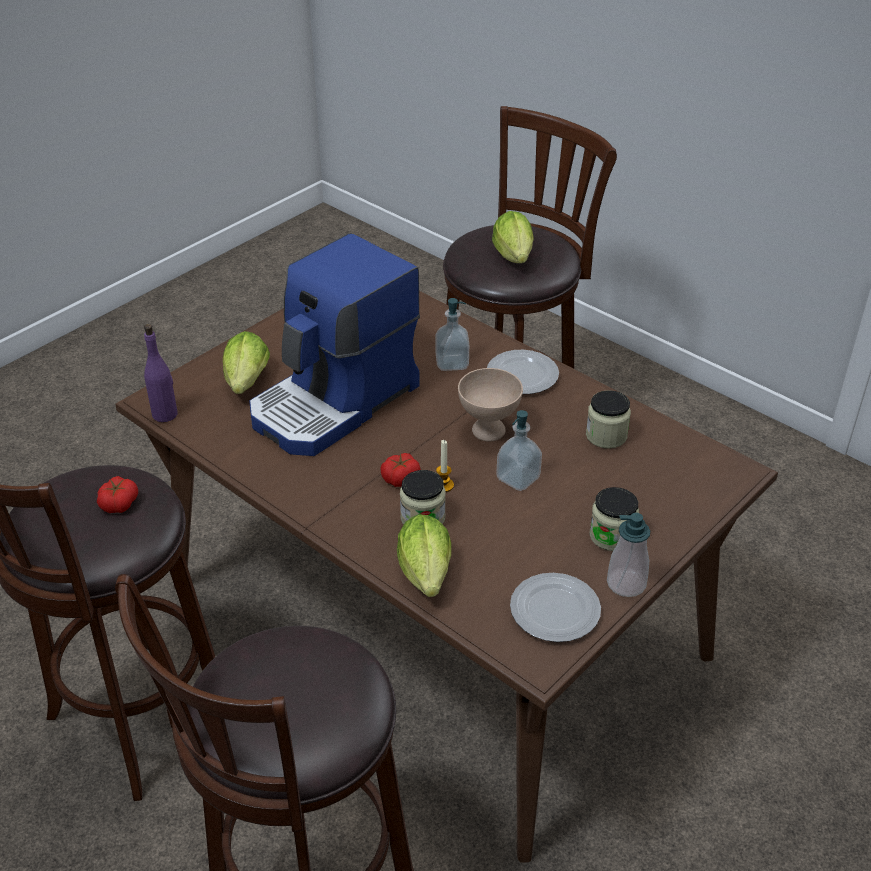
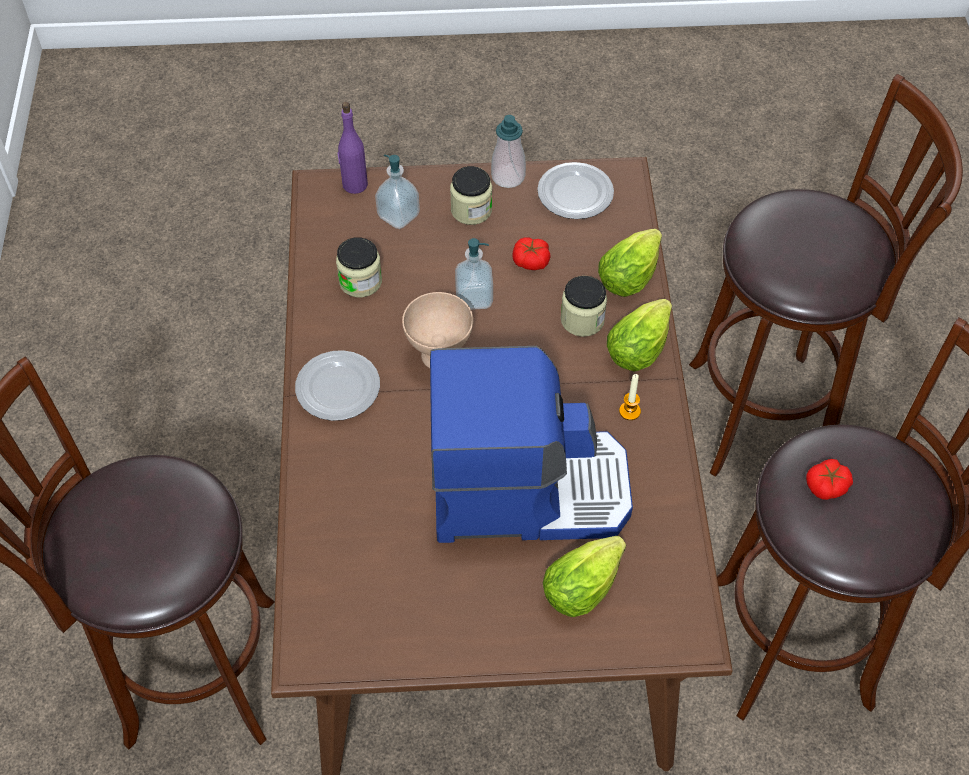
camera: 135 degrees left, 15 degrees up
purple bottle [144,324,177,422] -> purple bottle moved to [338,102,368,194]
tomato [380,453,421,487] -> tomato moved to [513,237,551,270]
soap dispenser [436,298,469,371] -> soap dispenser moved to [375,154,420,229]
candle [436,440,454,492] -> candle moved to [619,374,641,420]
lettuce [492,211,534,263] -> lettuce moved to [607,299,672,372]

